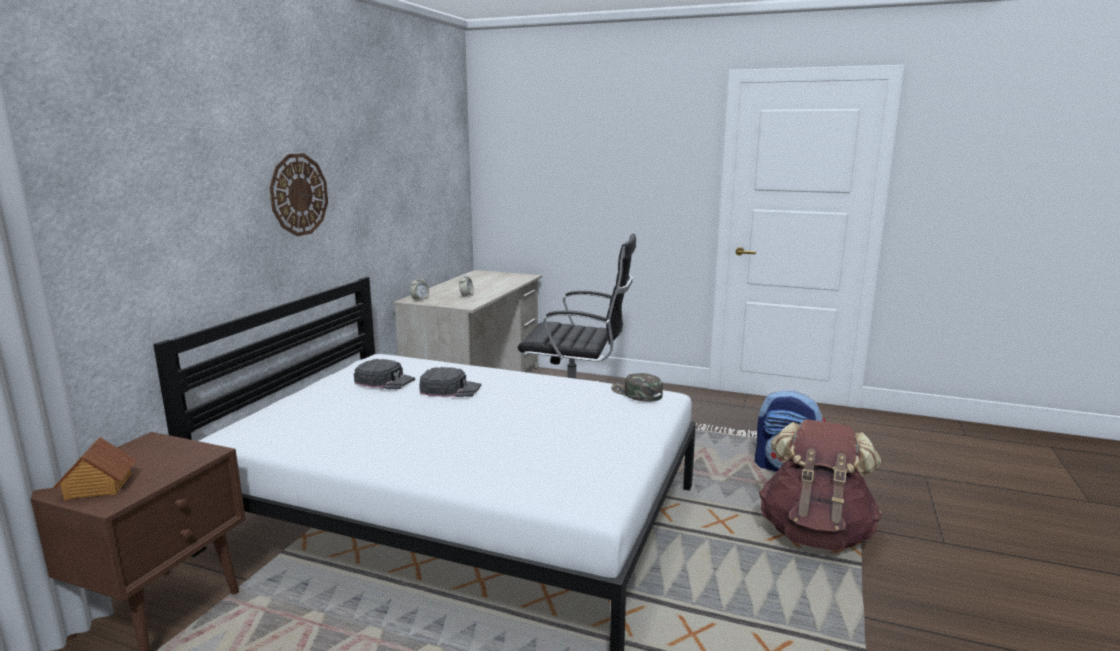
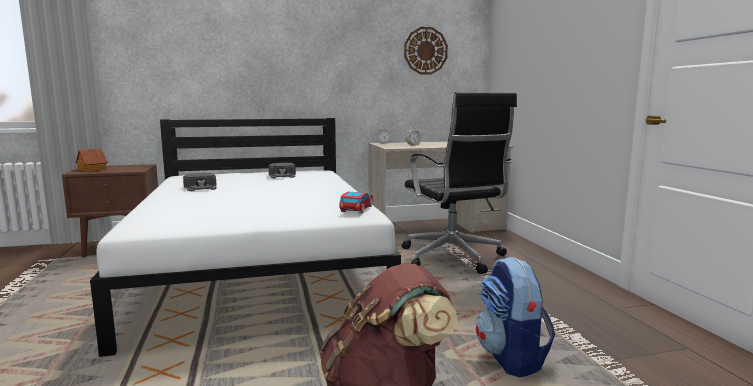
camera: 55 degrees right, 5 degrees down
wall clock [270,153,328,236] -> wall clock moved to [404,27,448,75]
black cap [419,367,481,397] -> black cap moved to [183,172,217,191]
green cap [611,373,663,402] -> toy car [339,192,373,213]

